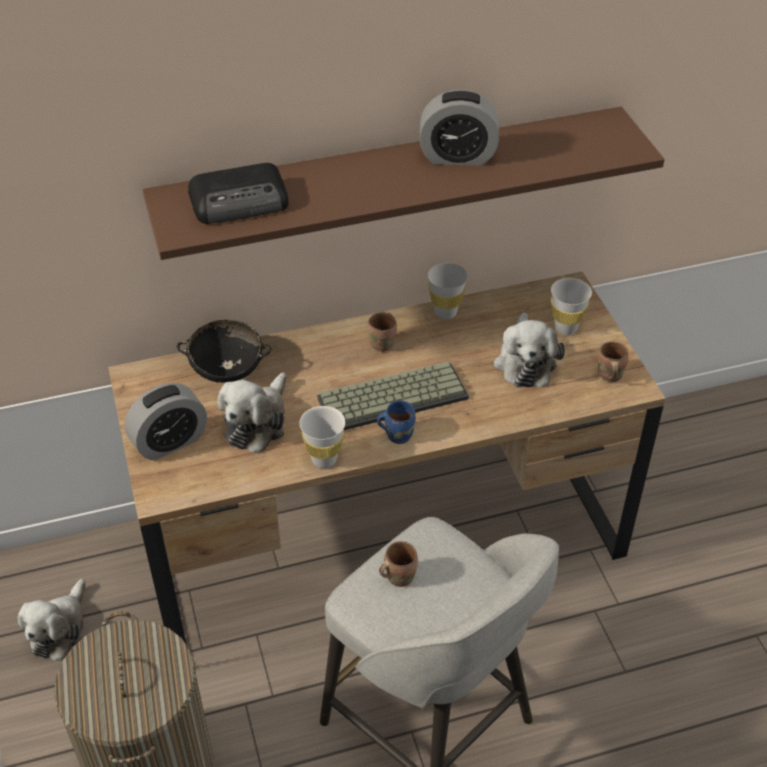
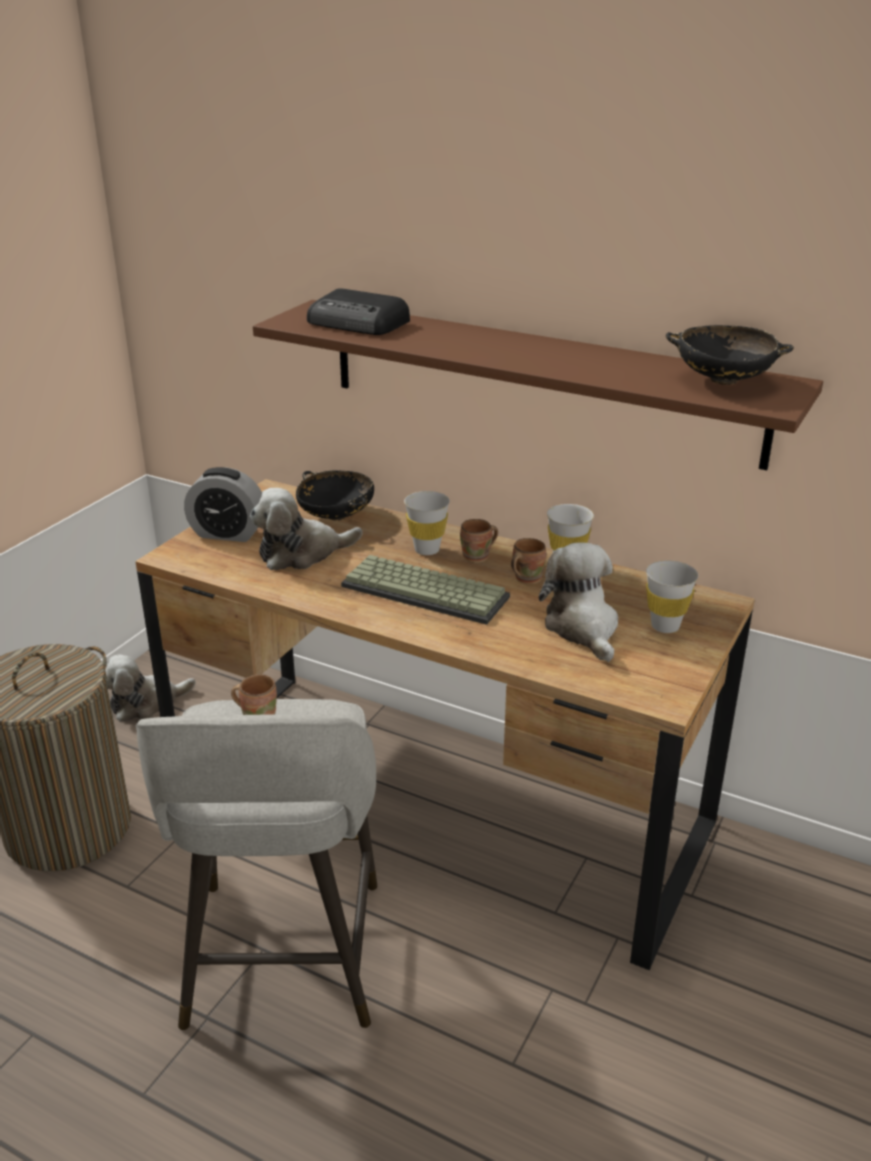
camera: 45 degrees right, 15 degrees down
white cup [299,406,345,468] -> white cup moved to [404,491,450,555]
blue mug [377,401,416,444] -> none
alarm clock [420,90,499,166] -> none
plush toy [494,312,565,387] -> plush toy turned 120 degrees clockwise [539,542,618,662]
brown mug [598,341,628,382] -> brown mug moved to [511,538,546,584]
none -> black bowl [666,325,794,385]

